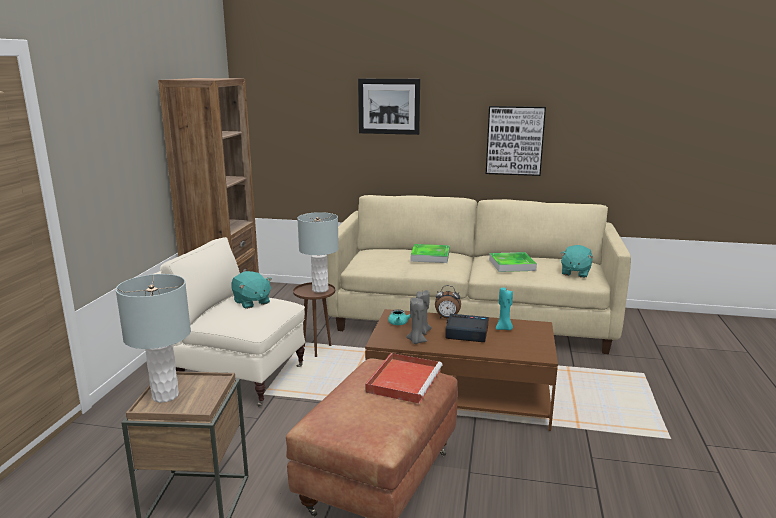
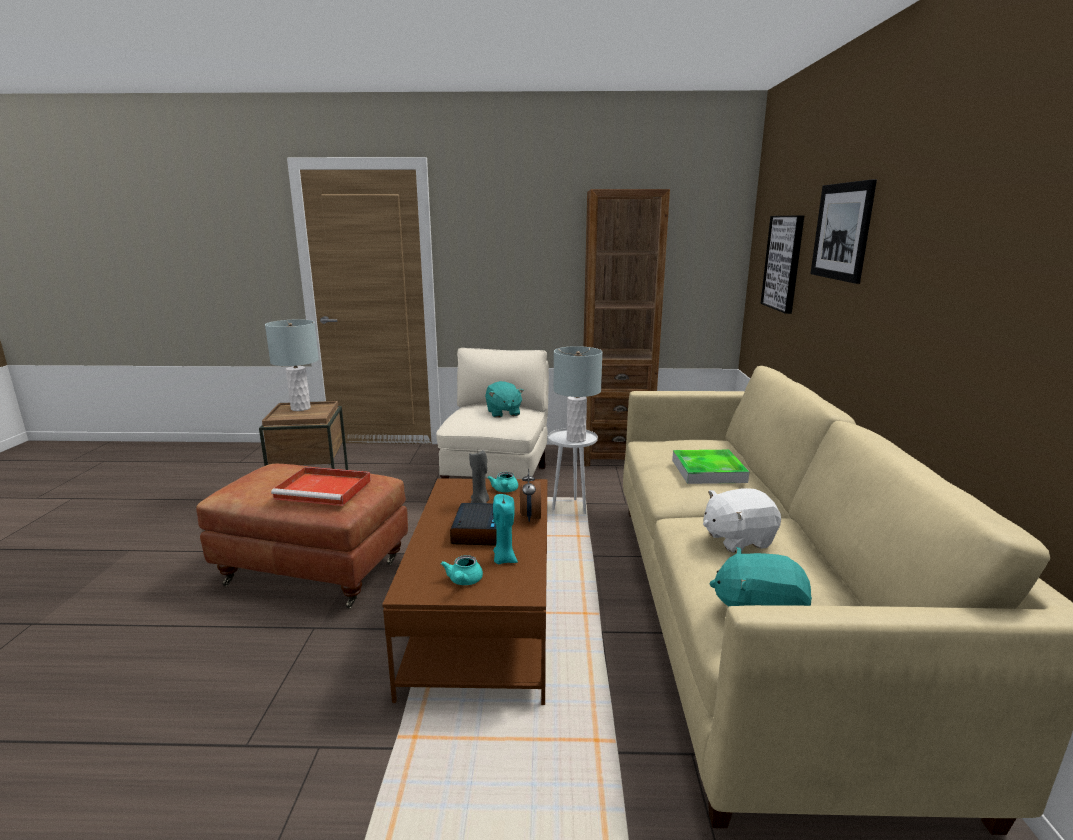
camera: 80 degrees right, 0 degrees up
turquoise plush toy [231,271,272,309] -> turquoise plush toy turned 60 degrees counterclockwise [485,381,524,418]
brown side table [293,282,335,357] -> white side table [548,428,598,514]
grey candle [406,298,427,344] -> none
picture [486,106,546,176] -> picture moved to [761,215,804,314]
tray [489,252,537,272] -> white plush toy [703,488,781,553]
none -> turquoise teapot [441,555,483,585]

